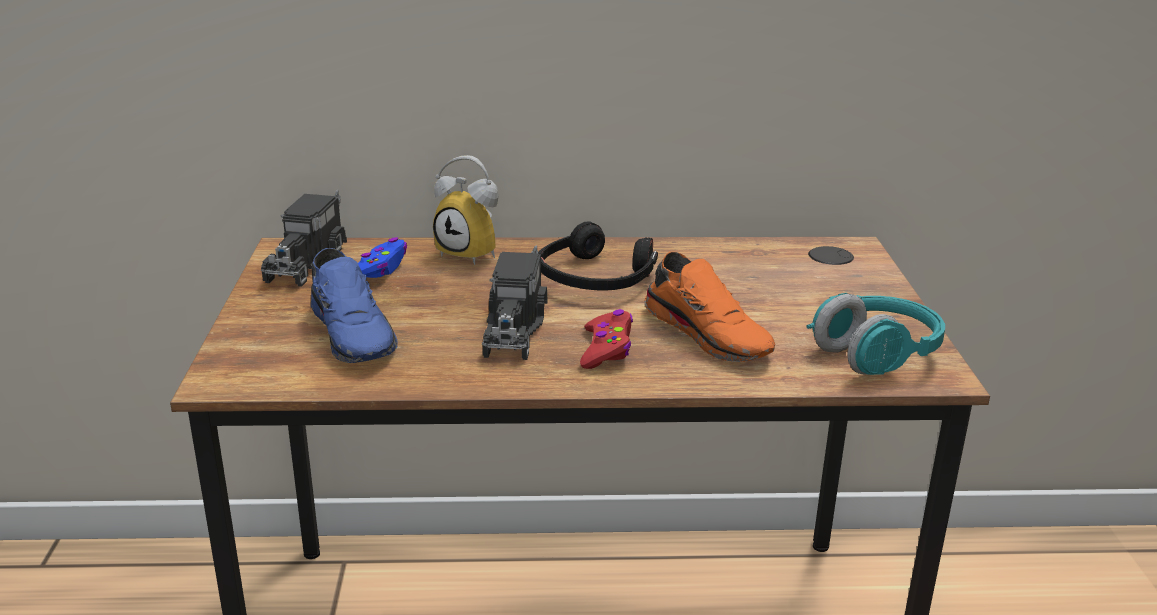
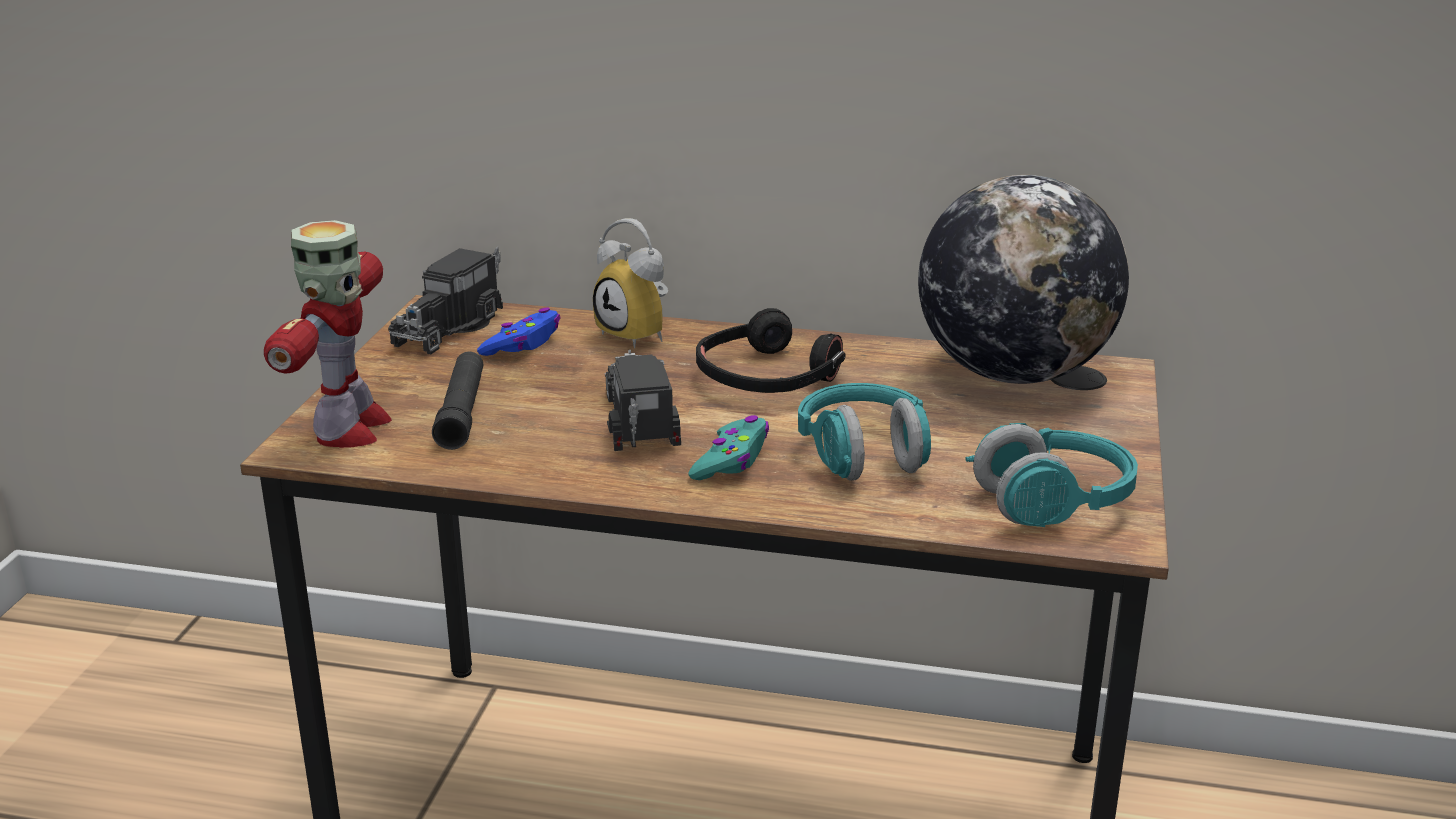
camera: 15 degrees right, 0 degrees up
blue shoe [311,248,397,363] -> black flashlight [432,352,483,450]
toy truck [482,245,547,360] -> toy truck turned 150 degrees clockwise [605,350,681,451]
red game controller [580,309,633,369] -> turquoise game controller [688,415,769,480]
orange shoe [645,252,775,362] -> turquoise headphones [798,383,931,481]
none -> toy robot [264,220,392,448]
none -> globe [918,175,1129,384]

